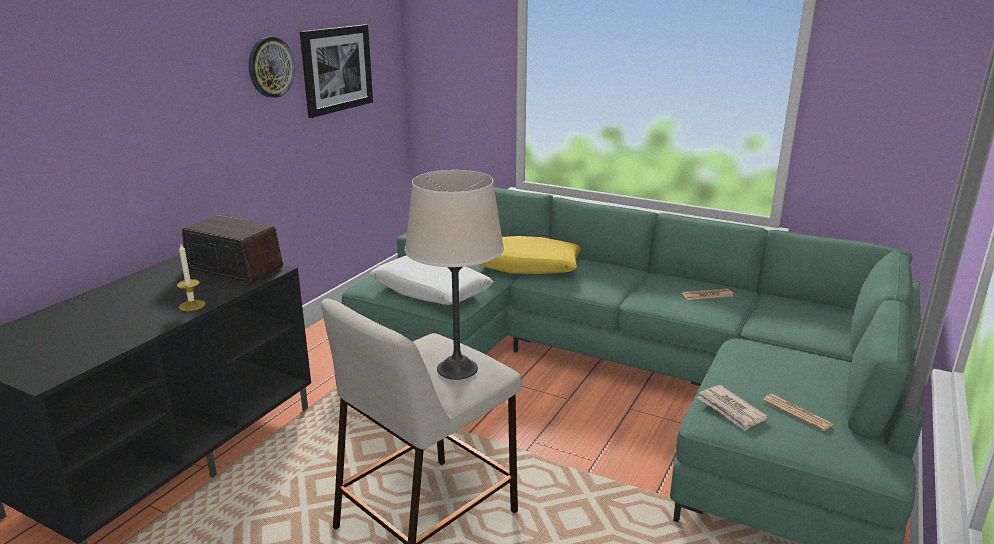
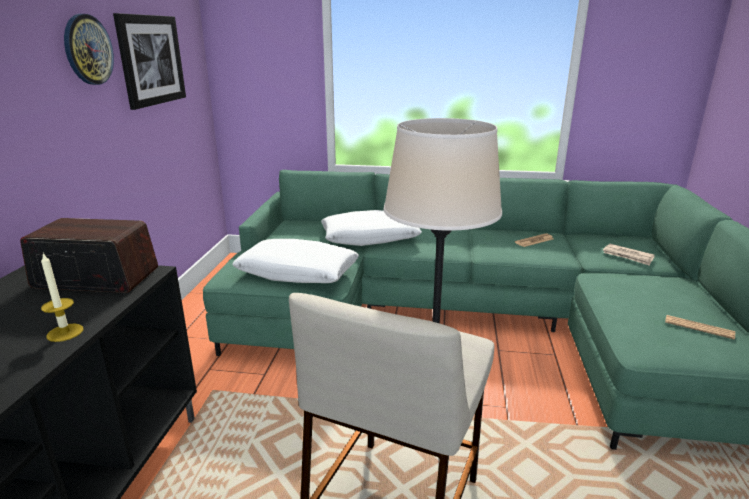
camera: 20 degrees left, 0 degrees up
yellow pillow [479,236,581,274] -> white pillow [321,210,422,246]
newspaper [697,385,768,431] -> newspaper moved to [603,244,655,265]

